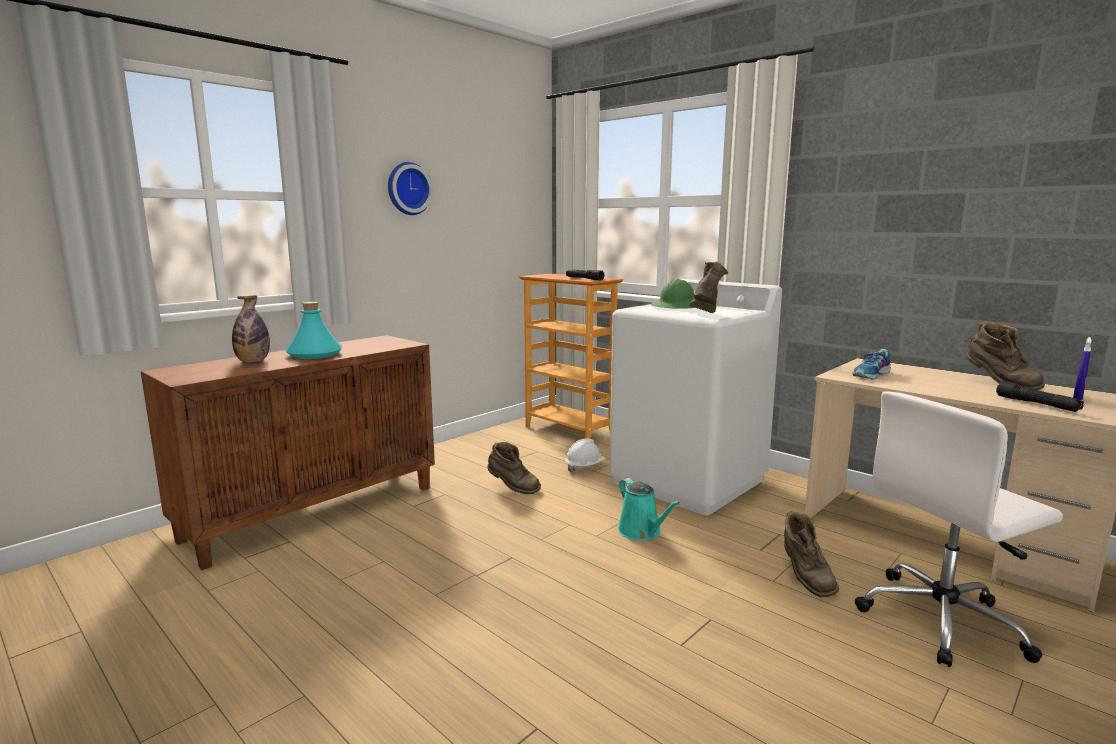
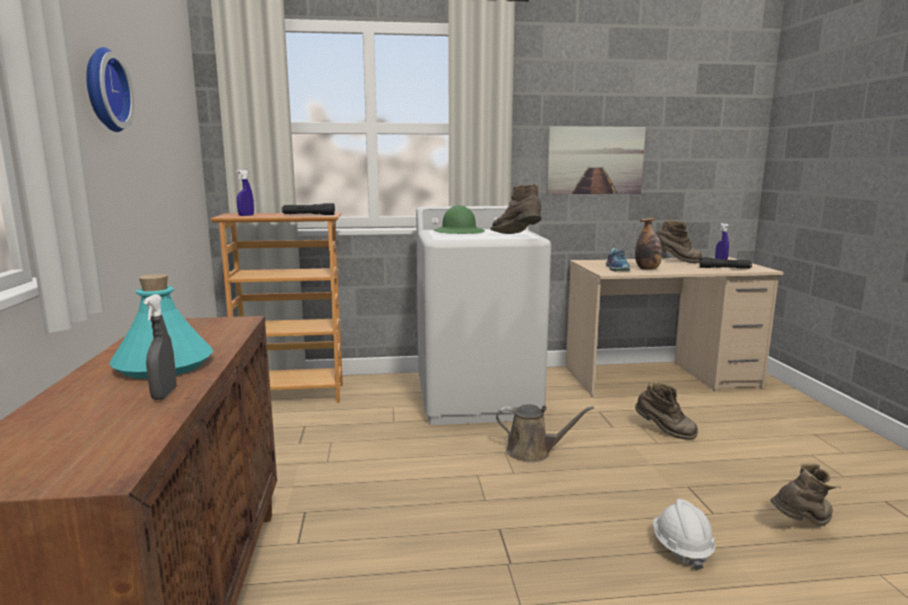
camera: 50 degrees left, 0 degrees up
bottle [232,296,270,362] -> bottle moved to [635,218,662,270]
brown boot [487,442,541,494] -> brown boot moved to [770,463,841,527]
white hard hat [565,439,606,473] -> white hard hat moved to [653,499,716,570]
turquoise watering can [618,478,680,540] -> brown watering can [496,404,594,463]
white office chair [855,391,1063,667] -> none
none -> grey spray bottle [143,294,176,400]
none -> blue spray bottle [236,170,254,216]
none -> picture [546,126,646,194]

